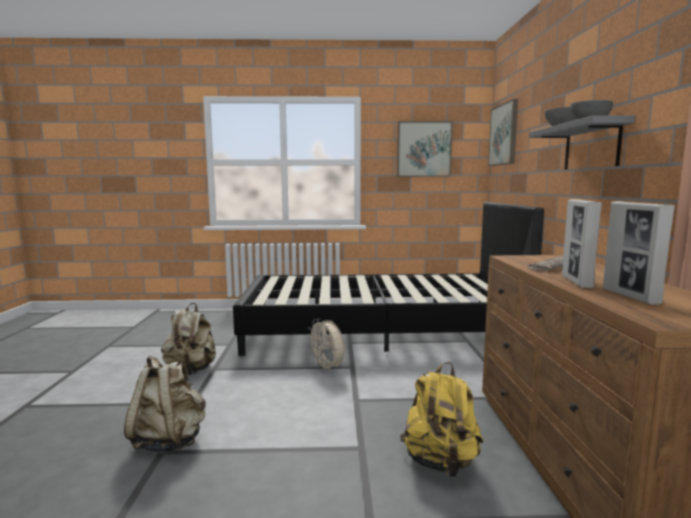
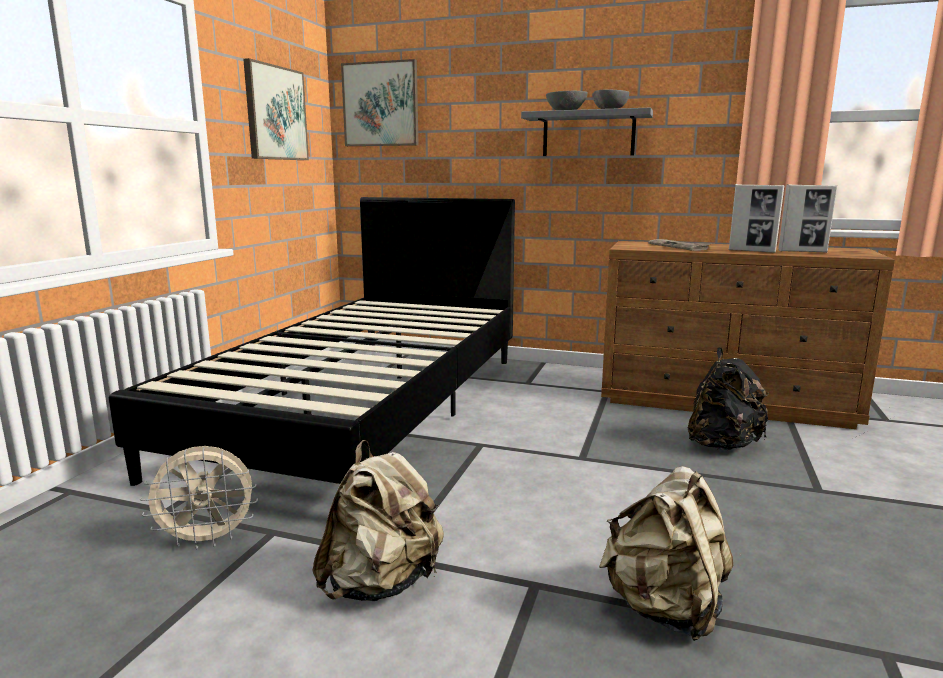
camera: 70 degrees left, 5 degrees up
beige fan [307,319,344,373] -> beige fan moved to [140,446,258,550]
yellow backpack [400,362,483,477] -> black backpack [688,347,769,450]

